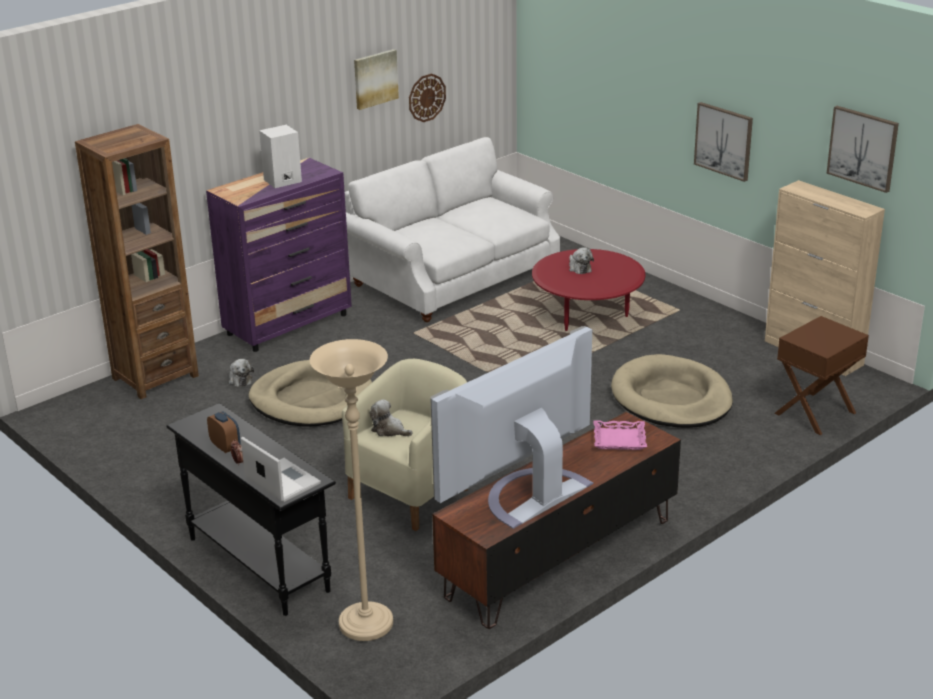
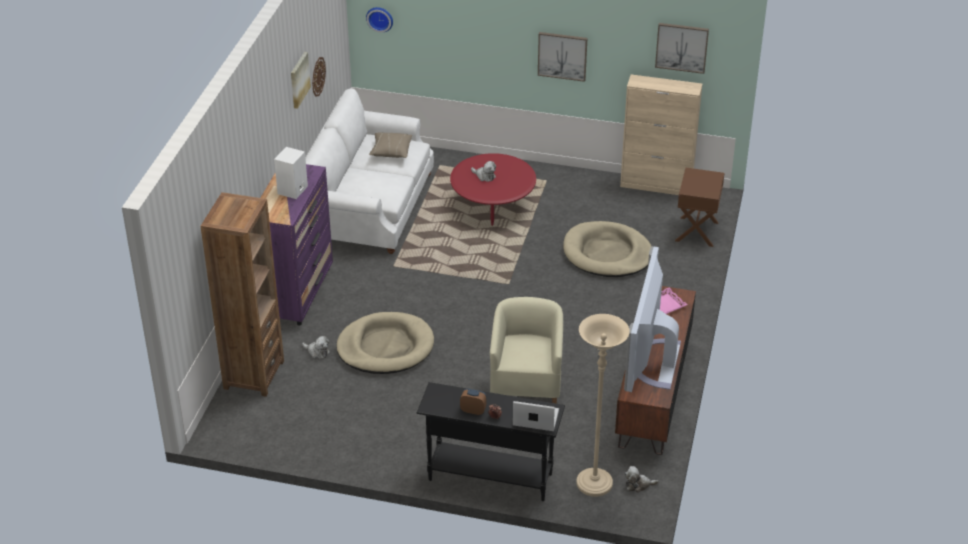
camera: 35 degrees left, 10 degrees up
plush toy [369,399,412,436] -> plush toy moved to [624,466,659,493]
none -> wall clock [366,7,393,33]
none -> beige pillow [369,132,412,158]

